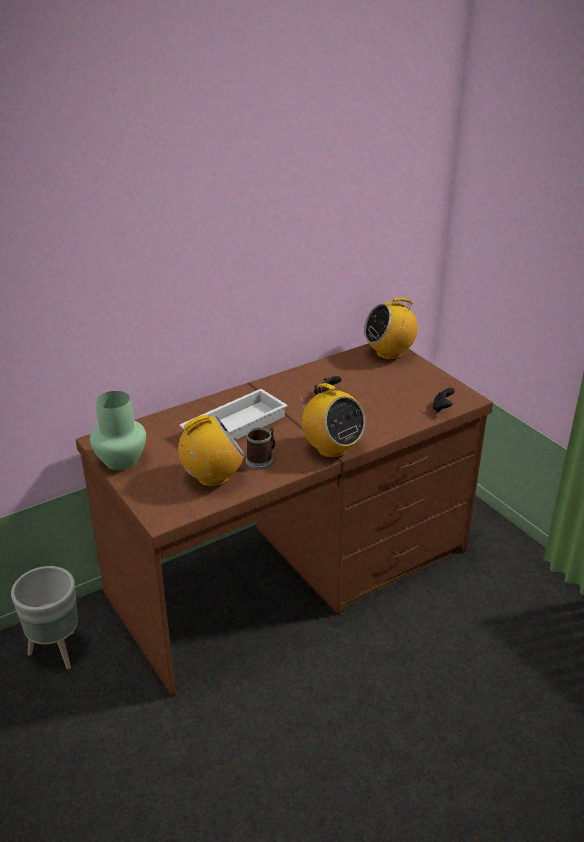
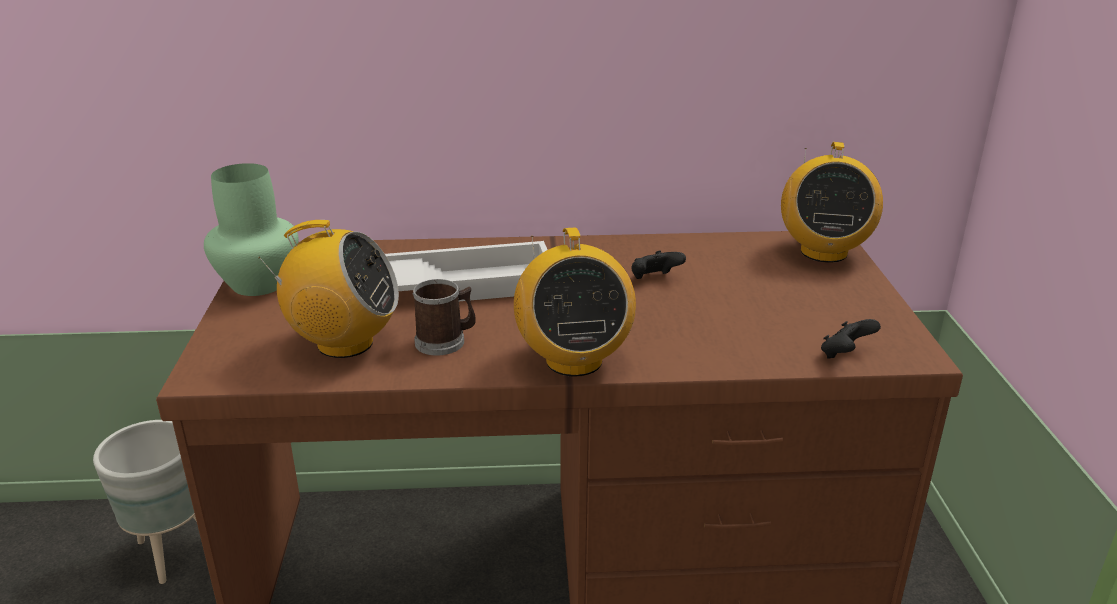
camera: 30 degrees right, 5 degrees down
radio [364,298,418,360] -> radio turned 90 degrees counterclockwise [781,142,883,263]

